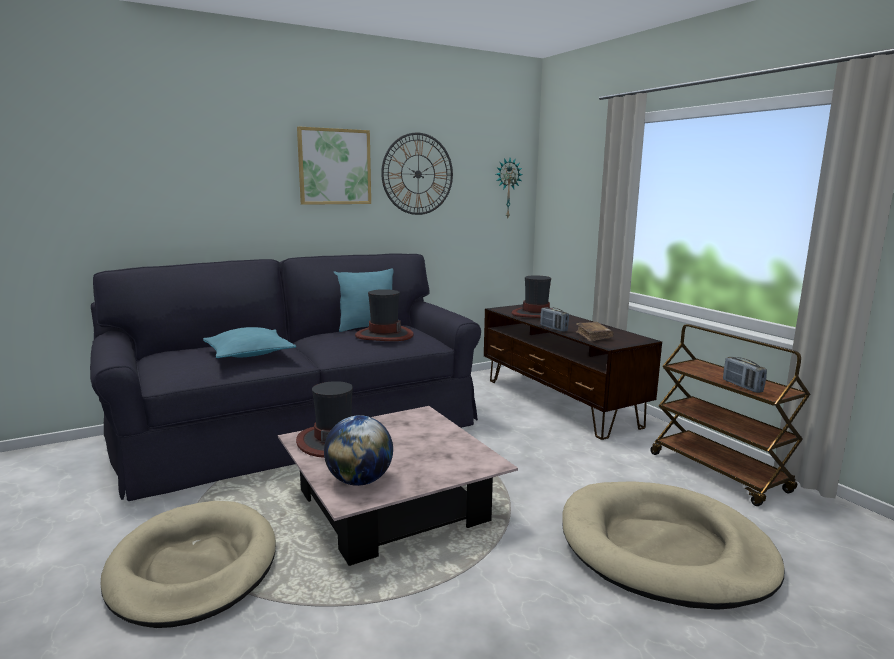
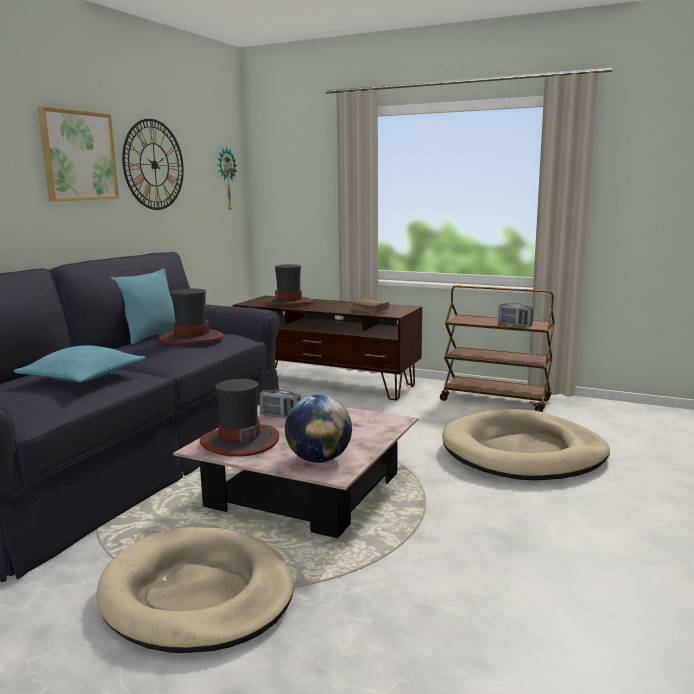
camera: 35 degrees left, 0 degrees up
radio [540,307,569,332] -> radio moved to [260,389,301,418]

